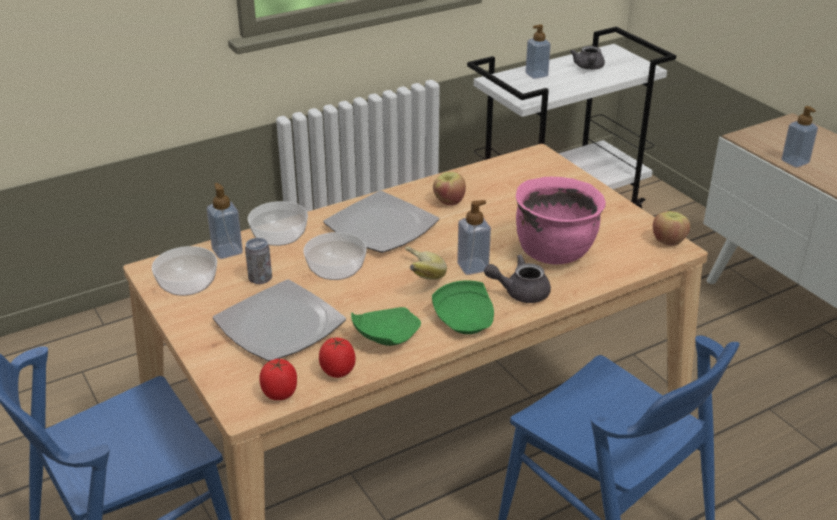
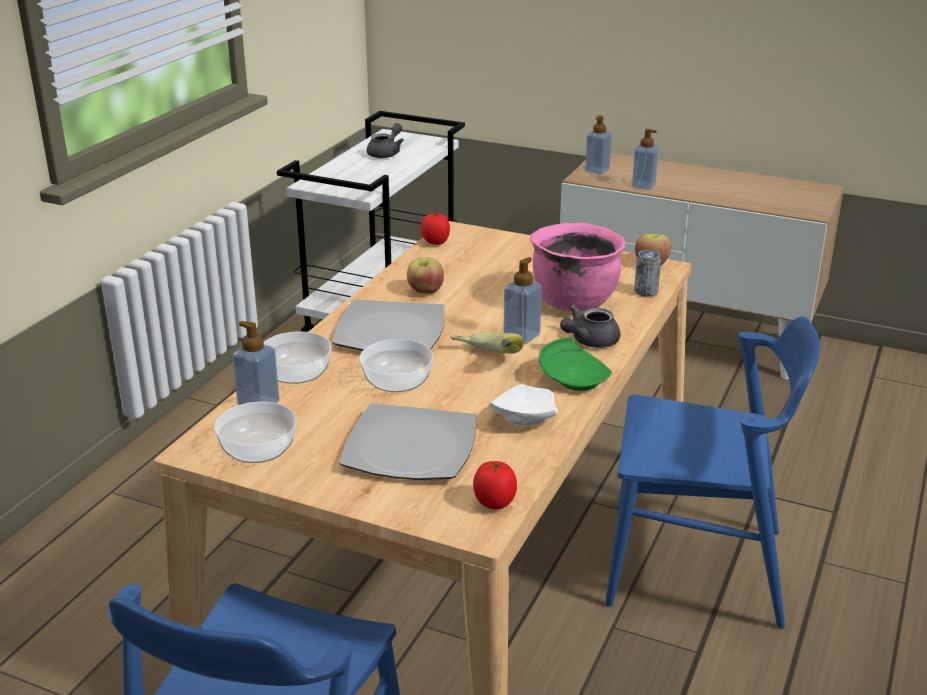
camera: 35 degrees left, 5 degrees down
can [245,238,272,284] -> can moved to [634,250,661,297]
tomato [319,338,356,378] -> tomato moved to [421,212,450,245]
green plate [351,307,421,346] -> white plate [489,384,558,426]
soap dispenser [525,25,551,79] -> soap dispenser moved to [585,115,612,175]
grey teapot [570,46,605,70] -> grey teapot turned 120 degrees counterclockwise [367,123,404,158]

